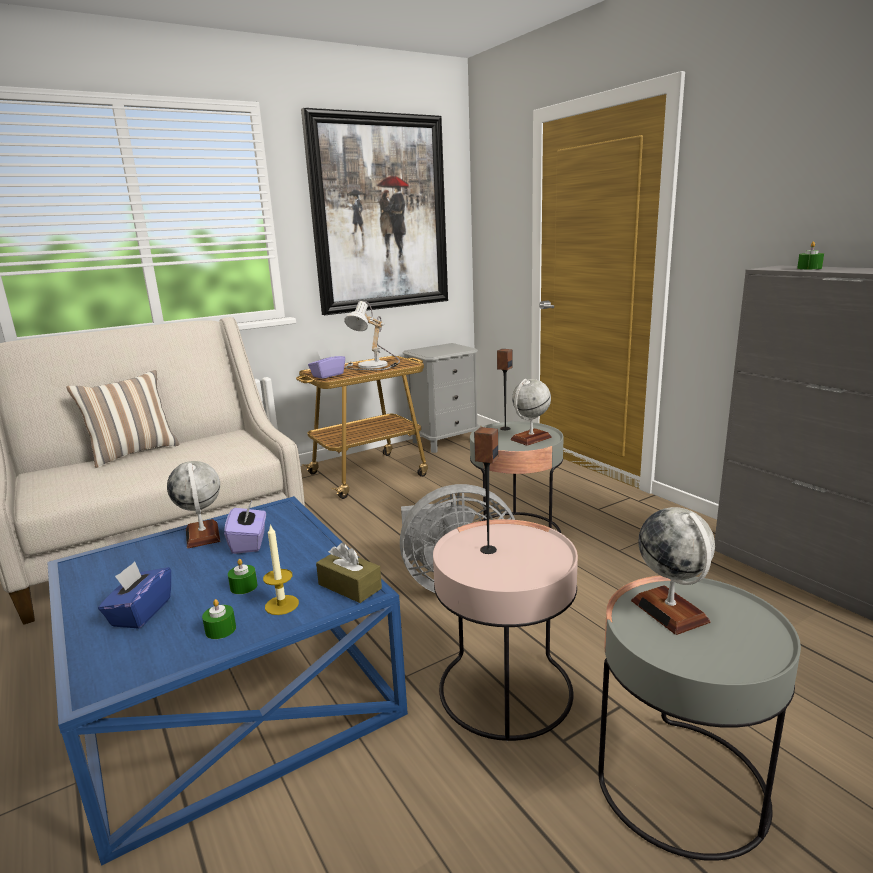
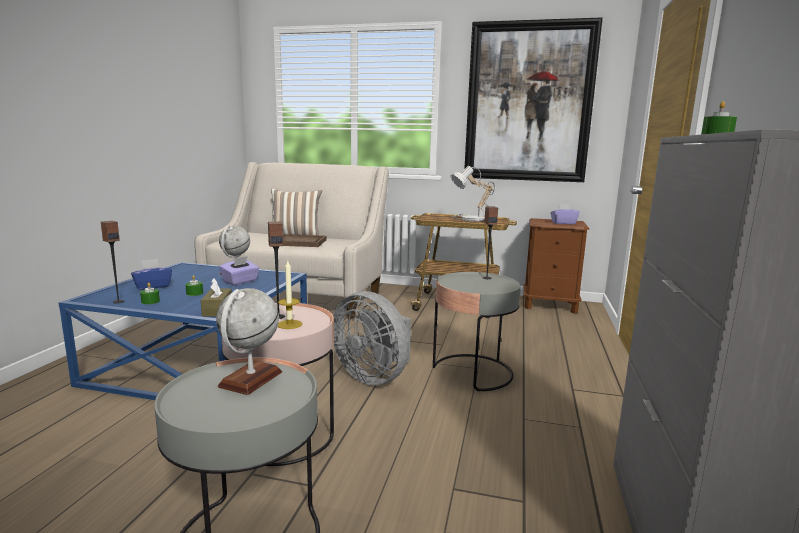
camera: 45 degrees right, 5 degrees down
candle [263,524,299,615] -> candle moved to [278,261,302,329]
purple tissue box [308,349,345,379] -> purple tissue box moved to [551,204,580,224]
grey nightstand [402,343,480,453] -> brown nightstand [523,218,590,314]
globe [510,379,552,446] -> none
none -> speaker [101,221,124,304]
none -> brown tray [283,234,327,247]

